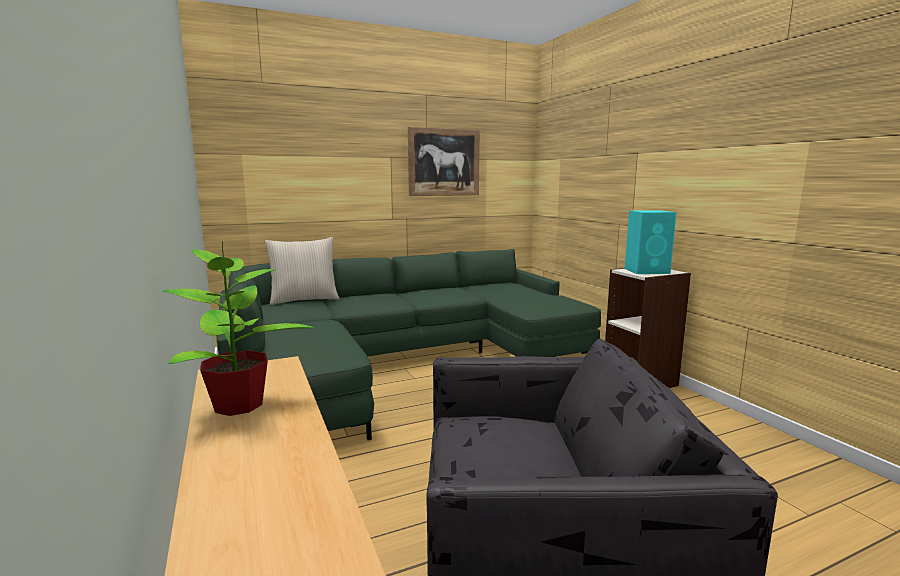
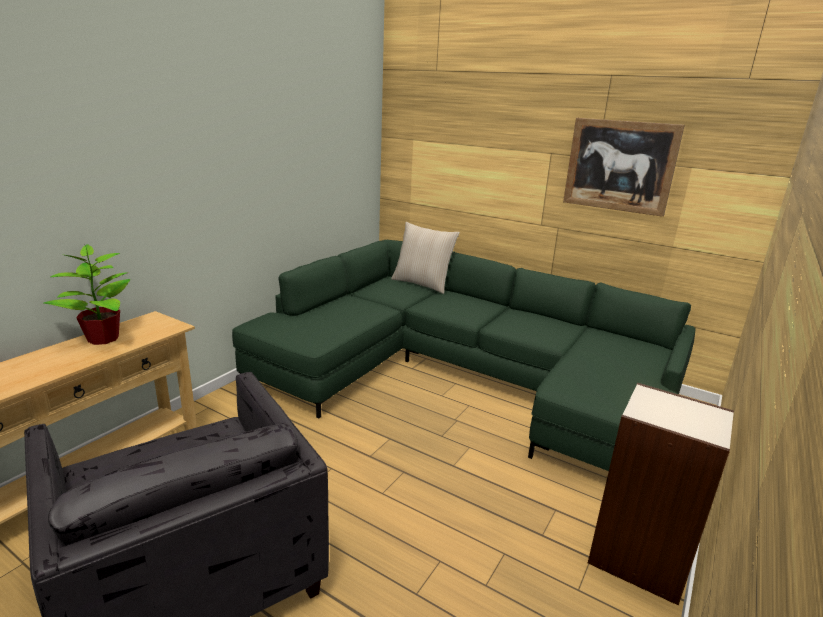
camera: 55 degrees right, 10 degrees up
turquoise speaker [625,211,676,274] -> none

